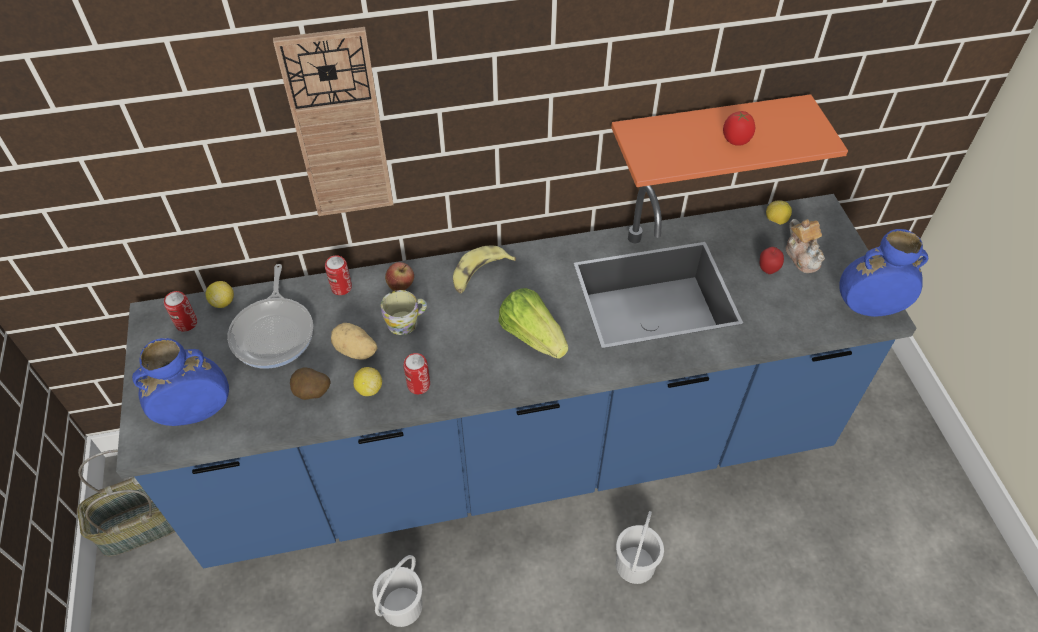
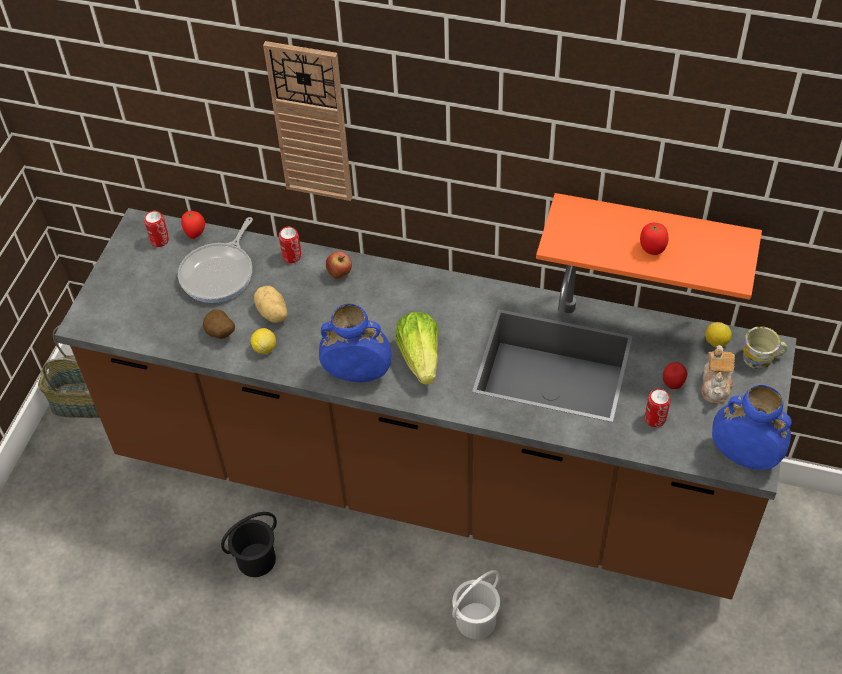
camera: 30 degrees right, 0 degrees up
blue counter [116,186,917,568] -> brown counter [55,208,797,600]
blue vase [132,338,229,426] -> blue vase moved to [319,304,392,382]
lemon [206,281,234,308] -> tomato [181,210,205,239]
white bucket [373,555,423,627] -> black bucket [221,512,277,577]
mug [381,290,427,335] -> mug moved to [743,326,788,369]
can [403,353,430,394] -> can moved to [645,389,671,427]
banana [453,246,516,293] -> none

